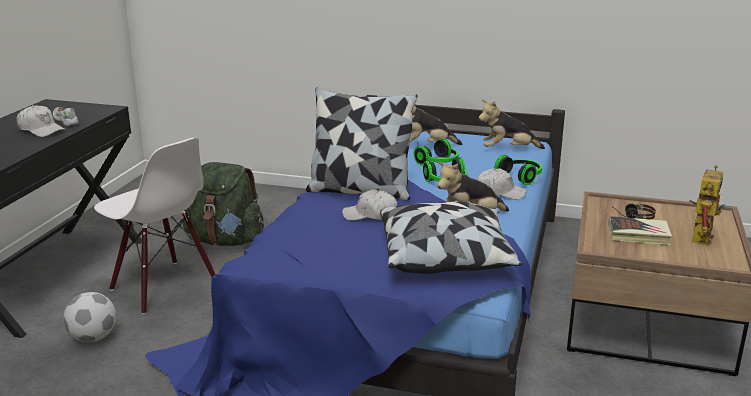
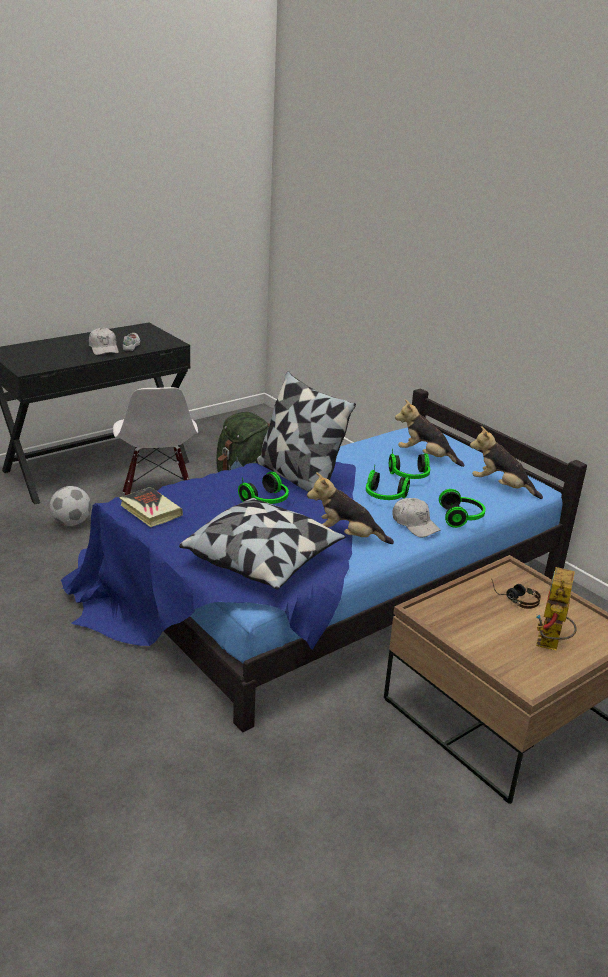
camera: 35 degrees right, 5 degrees up
white cap [342,189,397,221] -> headphones [238,471,289,504]
book [608,216,672,245] -> book moved to [119,487,183,527]
toy robot [689,165,725,246] -> toy robot turned 135 degrees clockwise [536,567,577,650]

